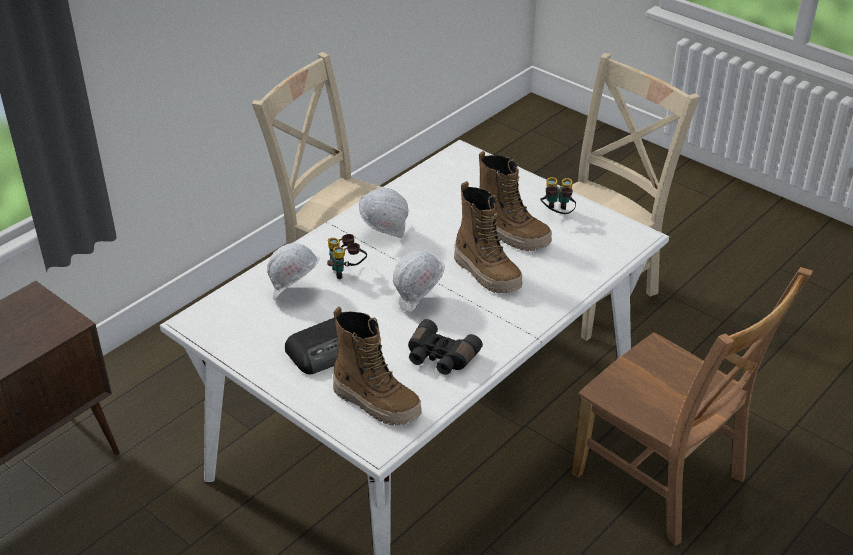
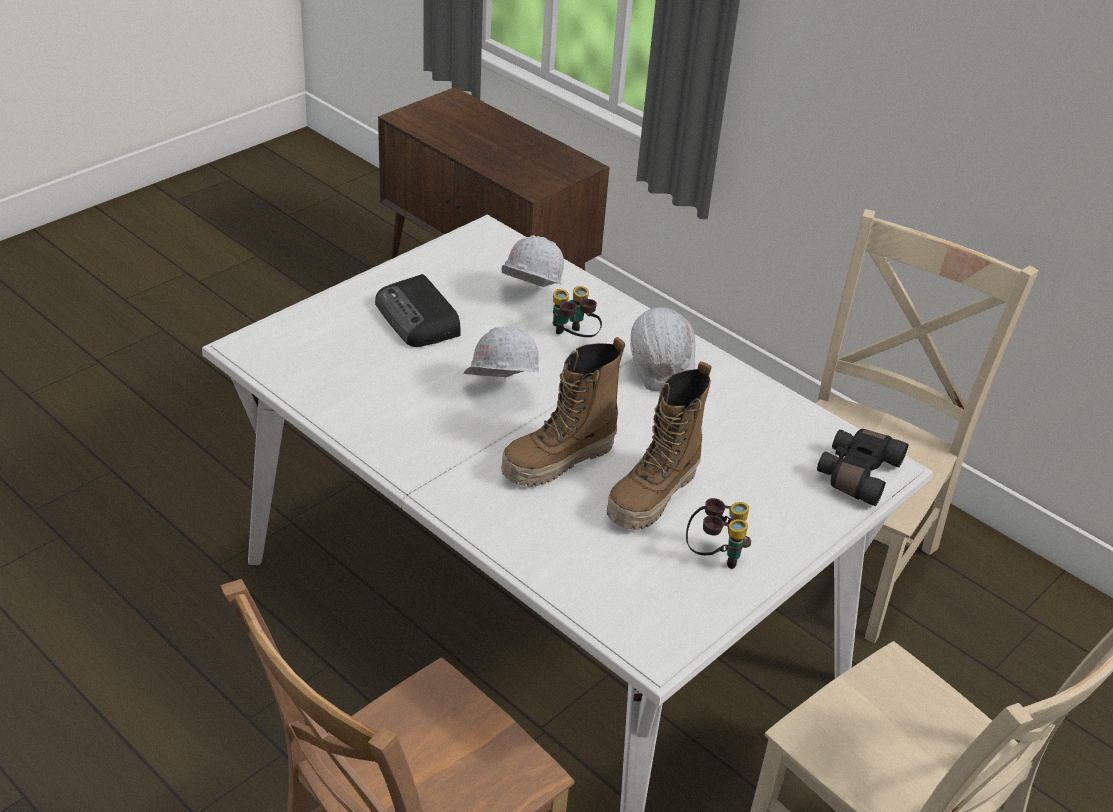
camera: 90 degrees right, 0 degrees up
boot [333,307,422,426] -> none
black binoculars [408,319,483,375] -> black binoculars moved to [817,429,908,506]

